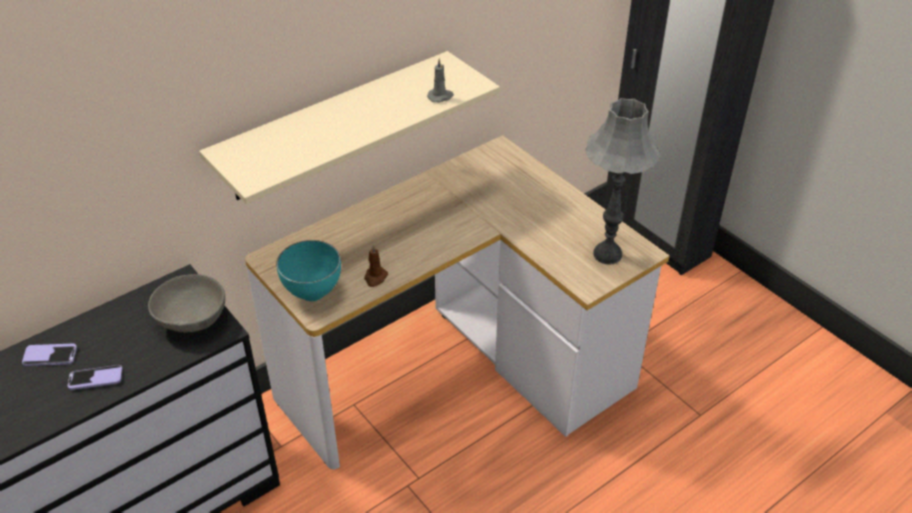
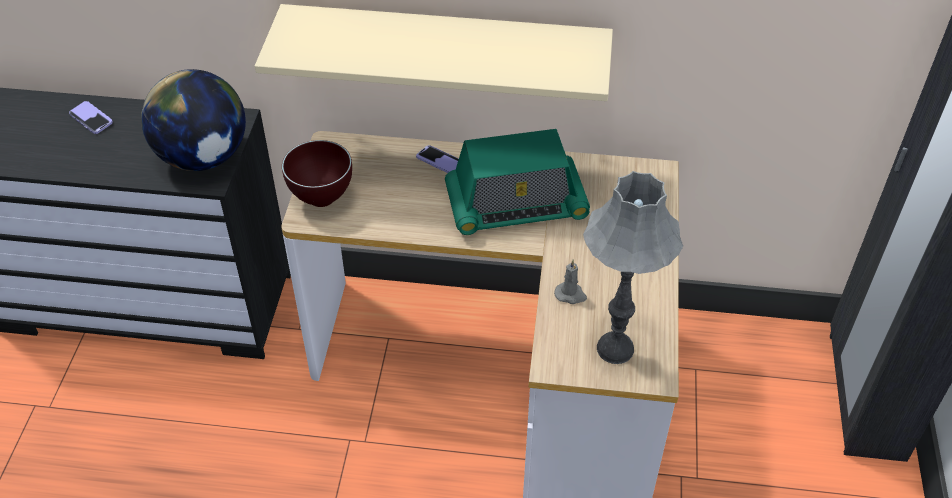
camera: 45 degrees right, 5 degrees up
phone [68,365,123,390] -> phone moved to [416,145,459,173]
grey bowl [148,274,225,333] -> globe [141,69,246,171]
turquoise bowl [276,240,341,301] -> brown bowl [282,140,352,207]
brown candle [364,244,388,287] -> none
grey candle [427,58,454,103] -> grey candle moved to [554,259,587,304]
none -> radio [445,129,590,235]

